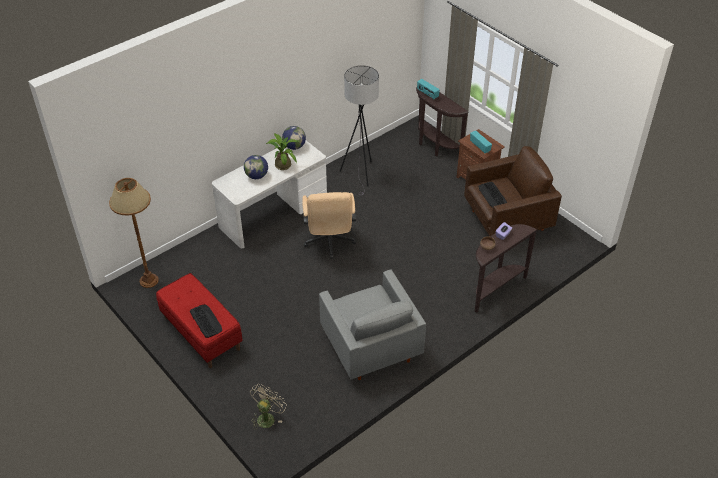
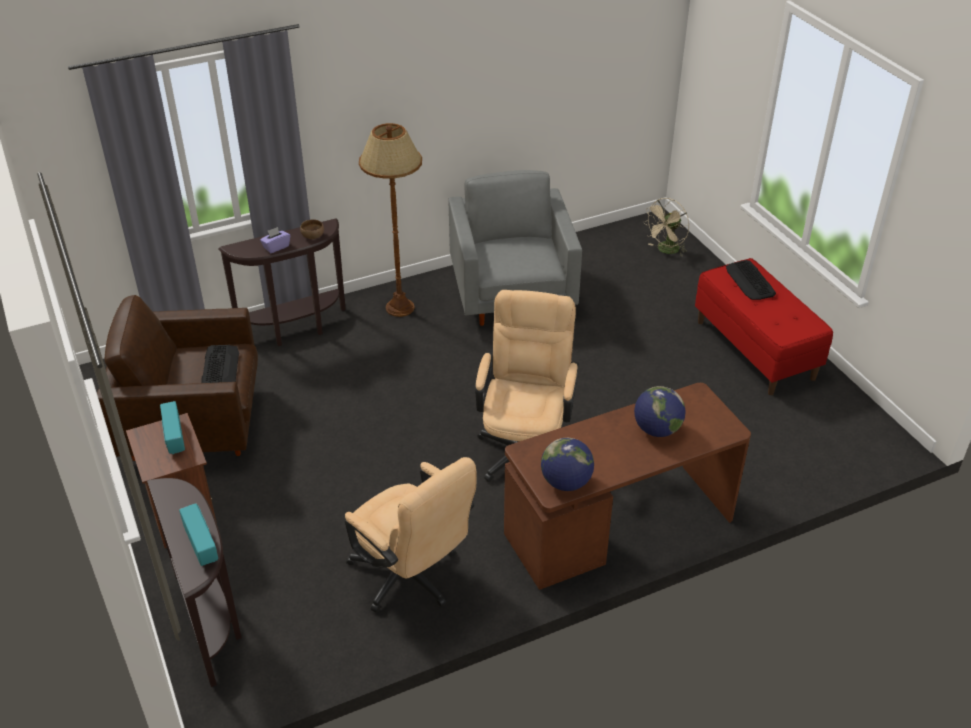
camera: 165 degrees left, 5 degrees down
brown floor lamp [109,178,159,288] -> brown floor lamp moved to [359,123,422,317]
white desk [212,141,327,248] -> brown desk [504,383,751,590]
potted plant [266,133,299,170] -> none
grey floor lamp [340,65,379,195] -> beige office chair [345,457,477,613]

